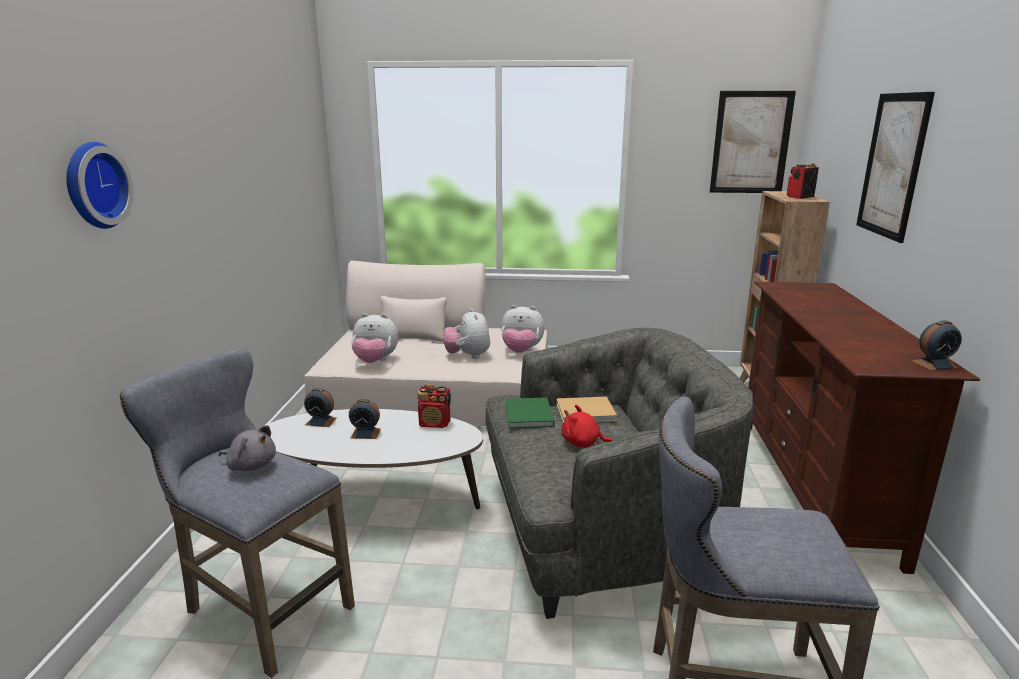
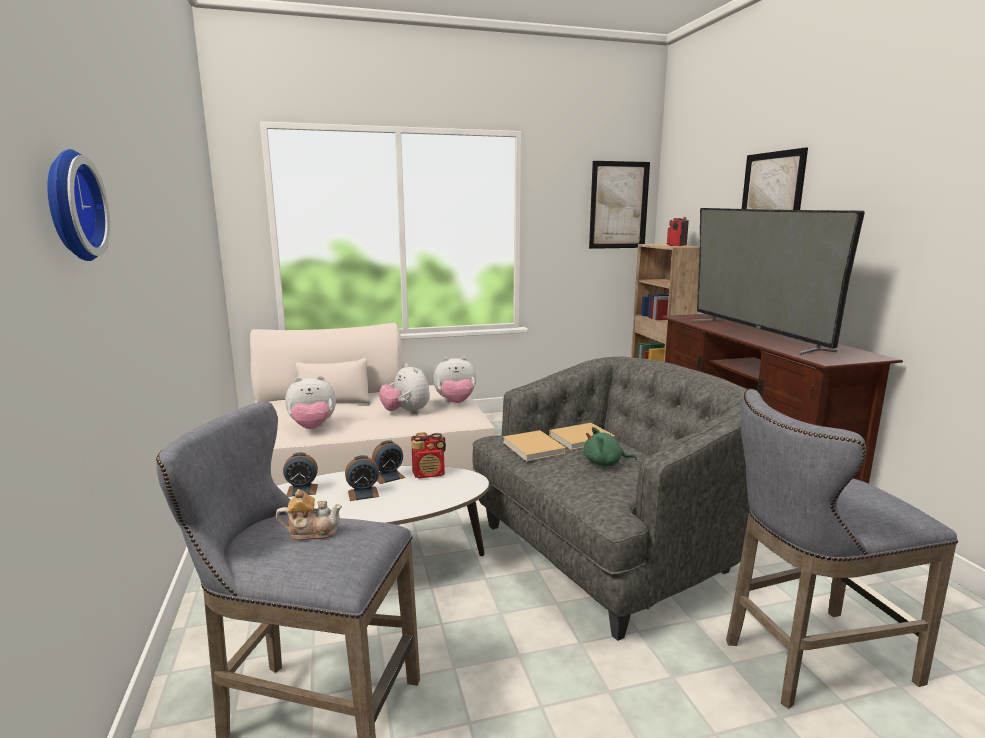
camera: 20 degrees left, 5 degrees down
grey plush toy [219,425,276,471] -> teapot [276,489,342,540]
green book [505,397,554,428] -> beige book [503,430,566,461]
red plush toy [561,405,614,448] -> green plush toy [584,427,637,466]
alarm clock [911,321,962,371] -> alarm clock moved to [372,440,405,484]
none -> television [692,208,865,355]

